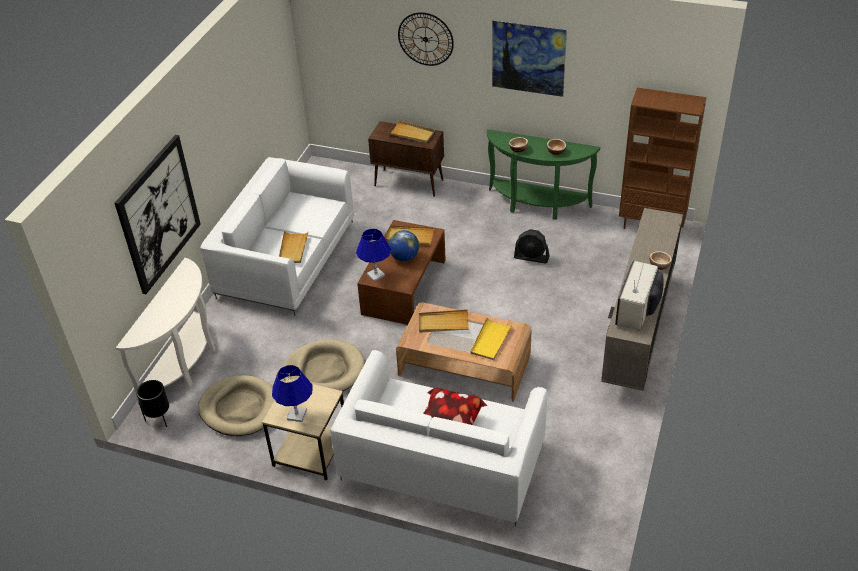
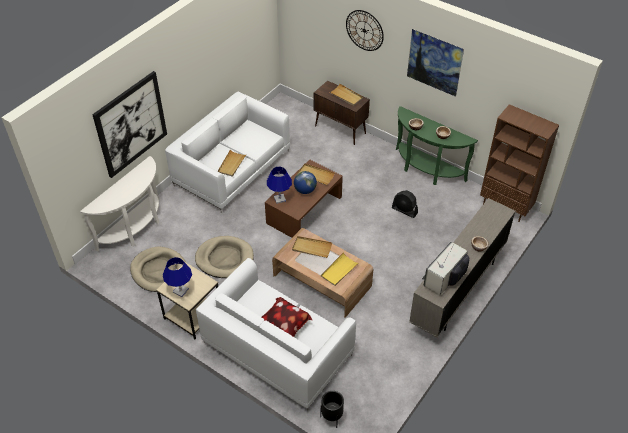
camera: 15 degrees right, 5 degrees up
black planter [136,380,169,427] -> black planter moved to [321,391,344,428]

